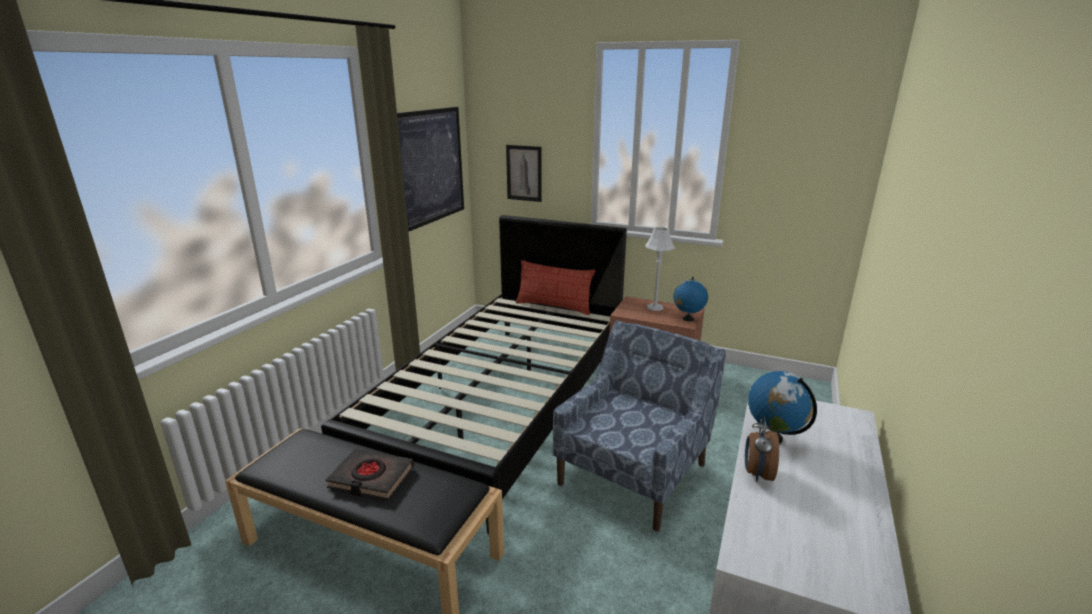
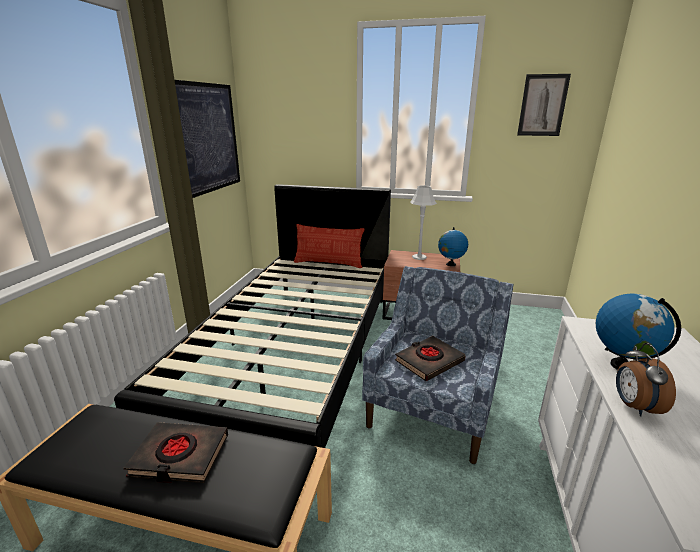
camera: 10 degrees left, 0 degrees up
picture [506,145,542,202] -> picture moved to [517,74,571,136]
none -> black book [395,336,466,381]

